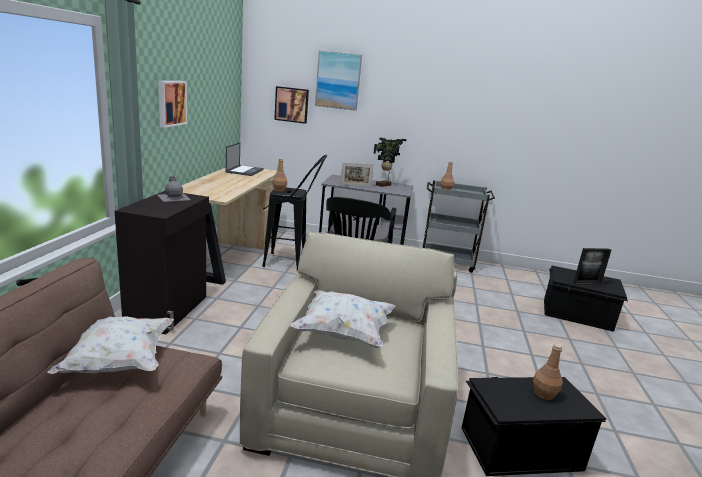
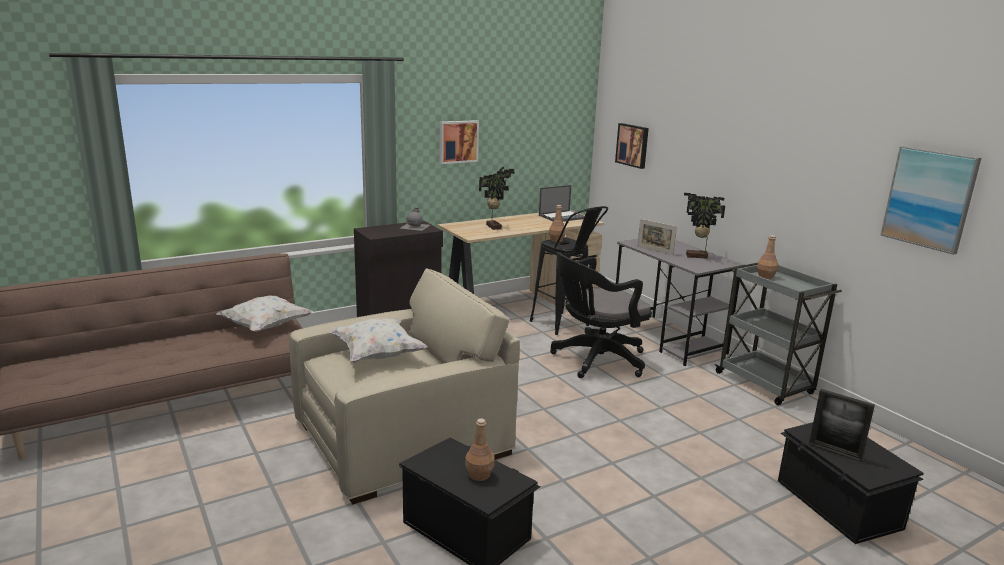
camera: 50 degrees right, 0 degrees up
picture [315,50,362,111] -> picture moved to [881,146,981,255]
none -> potted plant [479,167,515,230]

